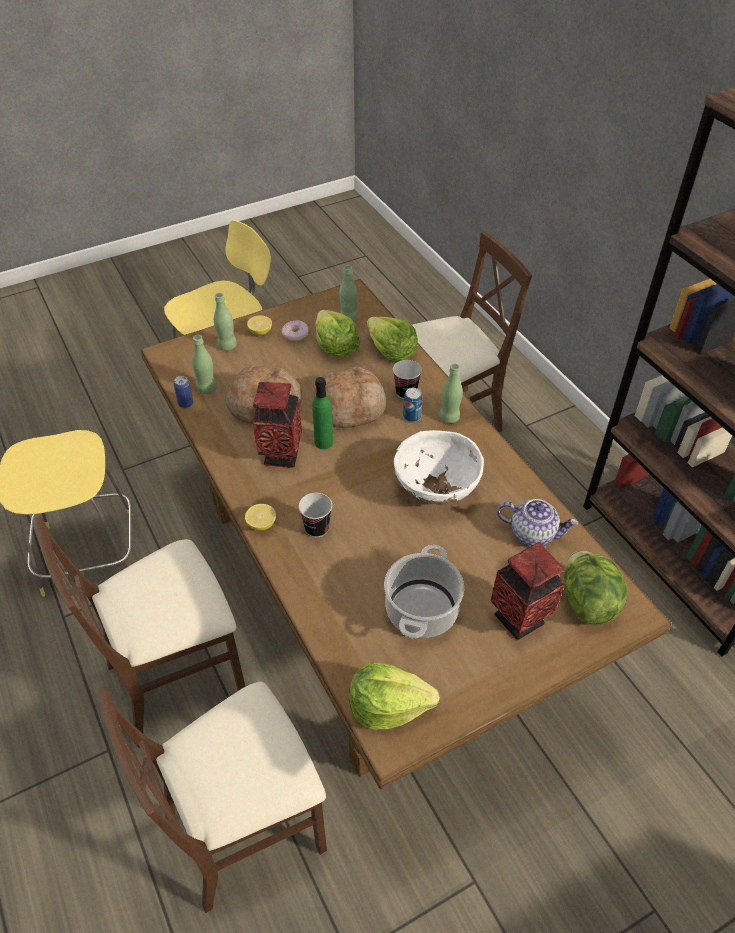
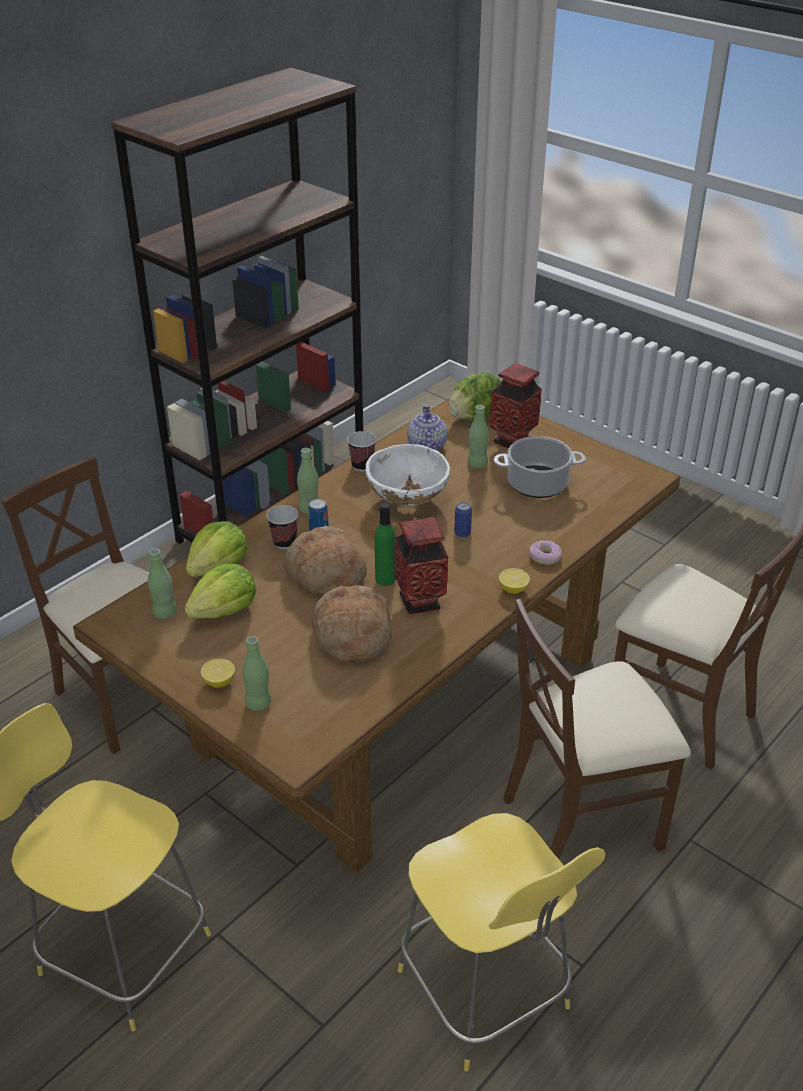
camera: 110 degrees left, 10 degrees down
brown chair [35,516,245,733] -> brown chair turned 120 degrees clockwise [503,598,691,859]
can [174,376,193,408] -> can moved to [454,502,472,538]
green bottle [192,335,217,394] -> green bottle moved to [468,404,489,468]
donut [281,320,309,341] -> donut moved to [529,541,562,565]
cup [299,493,332,537] -> cup moved to [347,431,376,471]
lettuce [349,662,440,729] -> none

